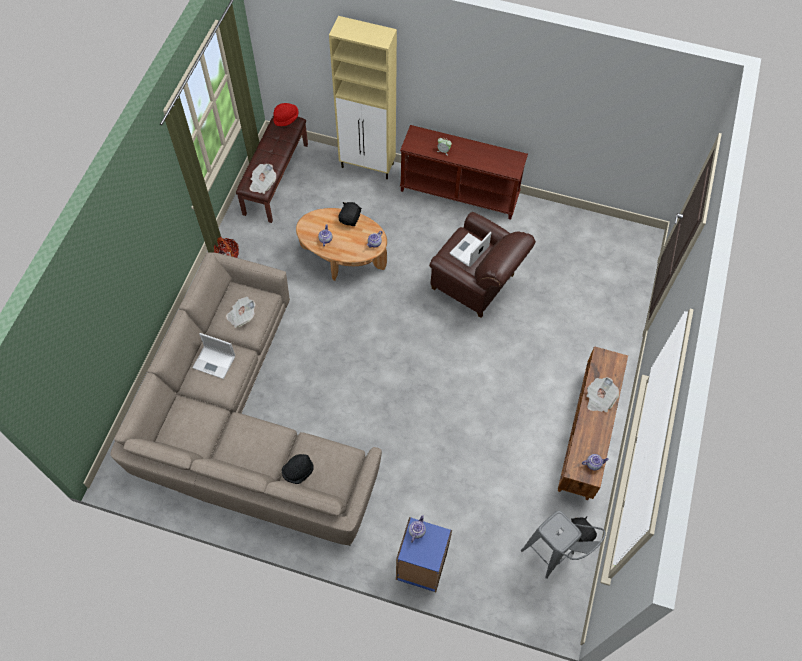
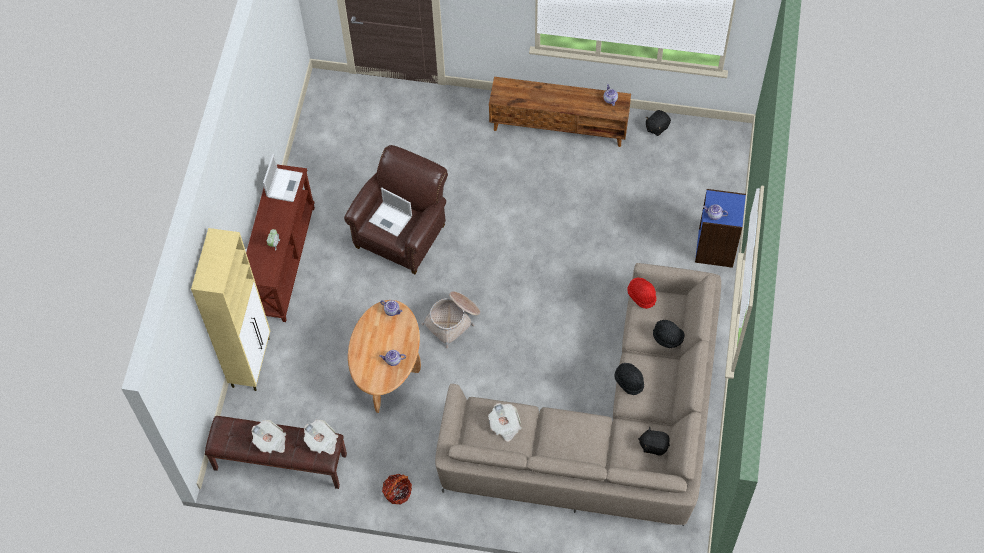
camera: 95 degrees left, 0 degrees up
laptop [192,333,235,379] -> laptop moved to [263,154,303,202]
red hat [273,103,299,126] -> red hat moved to [627,278,656,309]
black plush toy [338,202,362,226] -> black plush toy moved to [638,426,670,456]
grey stool [521,511,606,579] -> none
newspaper [586,377,619,412] -> newspaper moved to [252,420,286,453]
none -> basket [421,291,480,349]
none -> black hat [614,363,644,395]

